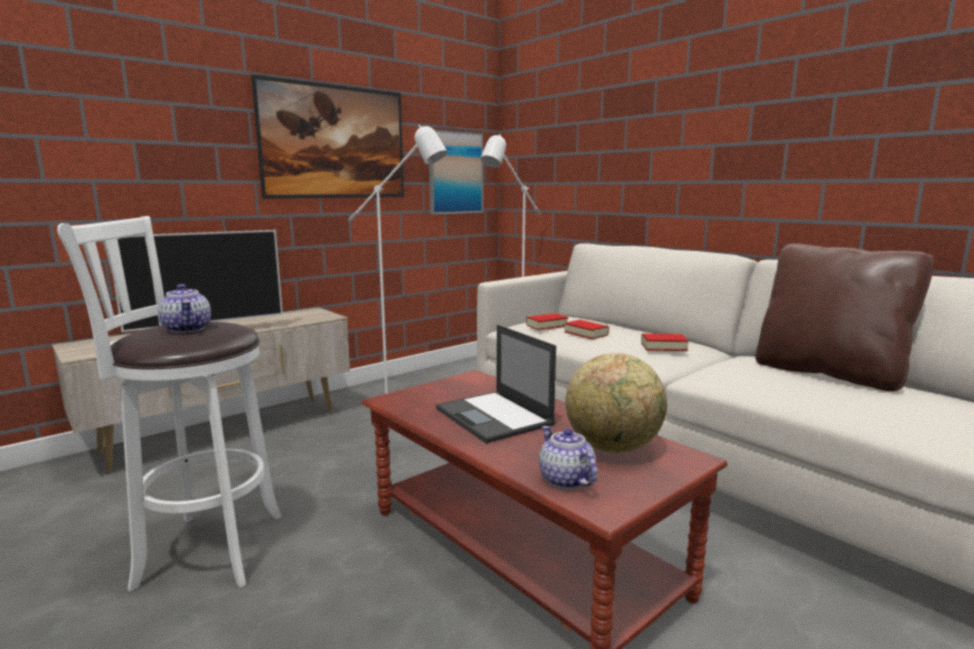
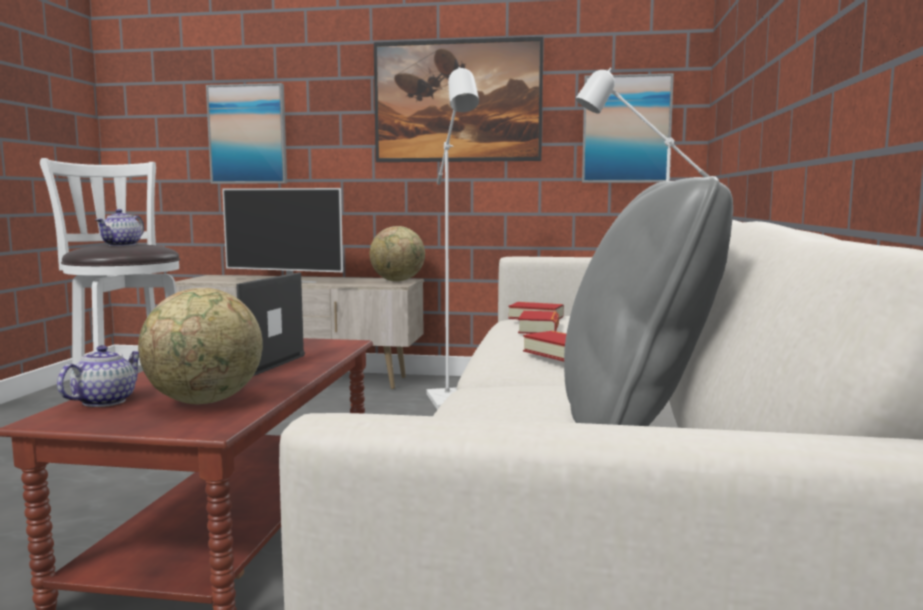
camera: 50 degrees right, 5 degrees down
brown pillow [755,243,934,391] -> grey pillow [564,176,733,426]
none -> picture [206,83,287,184]
none -> globe [370,226,425,282]

